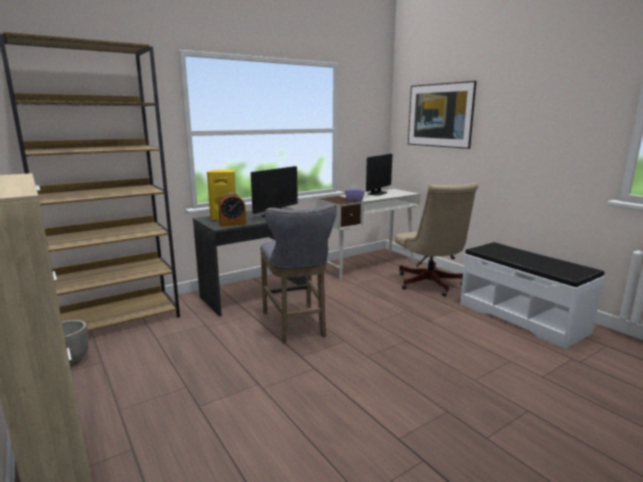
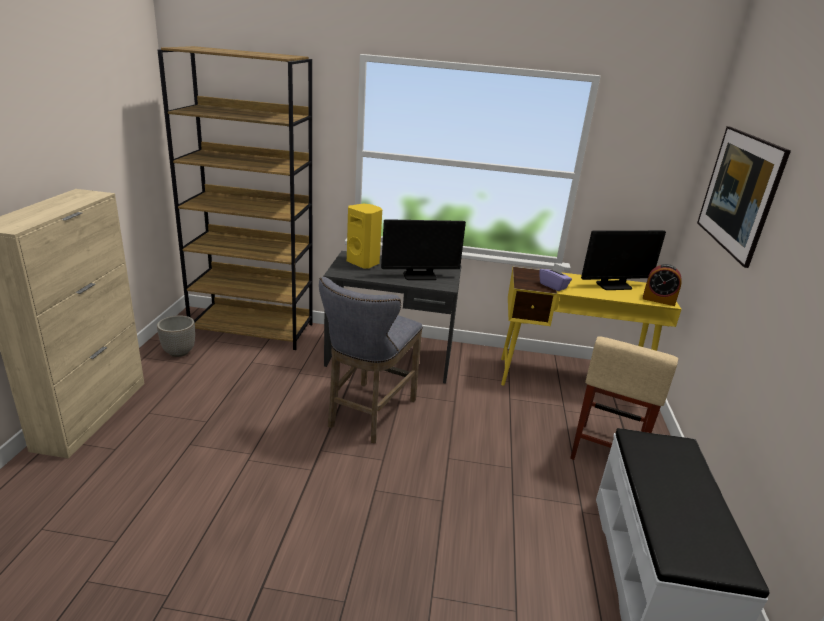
camera: 40 degrees right, 10 degrees up
alarm clock [219,193,246,227] -> alarm clock moved to [643,264,682,306]
white desk [316,189,420,280] -> yellow desk [501,267,682,386]
beige office chair [395,182,478,296] -> beige stool [570,336,678,460]

